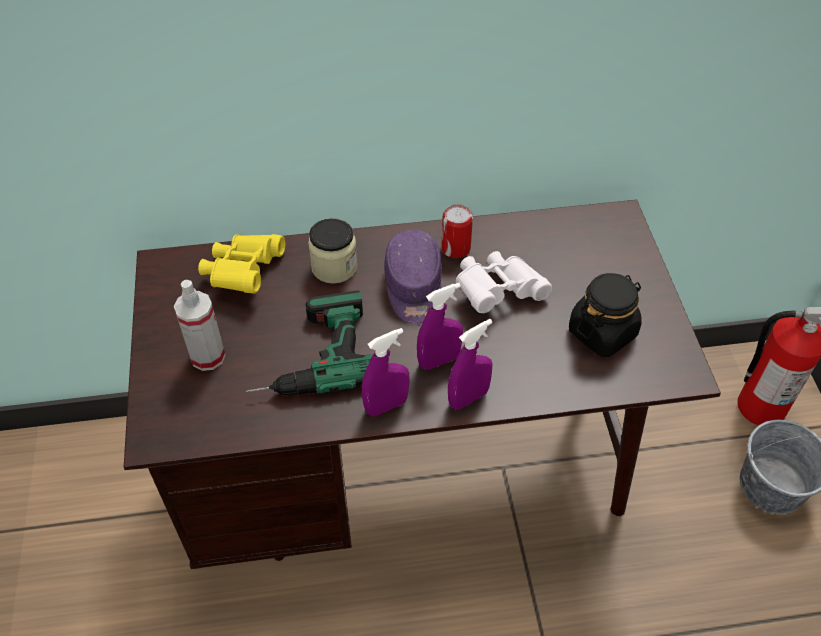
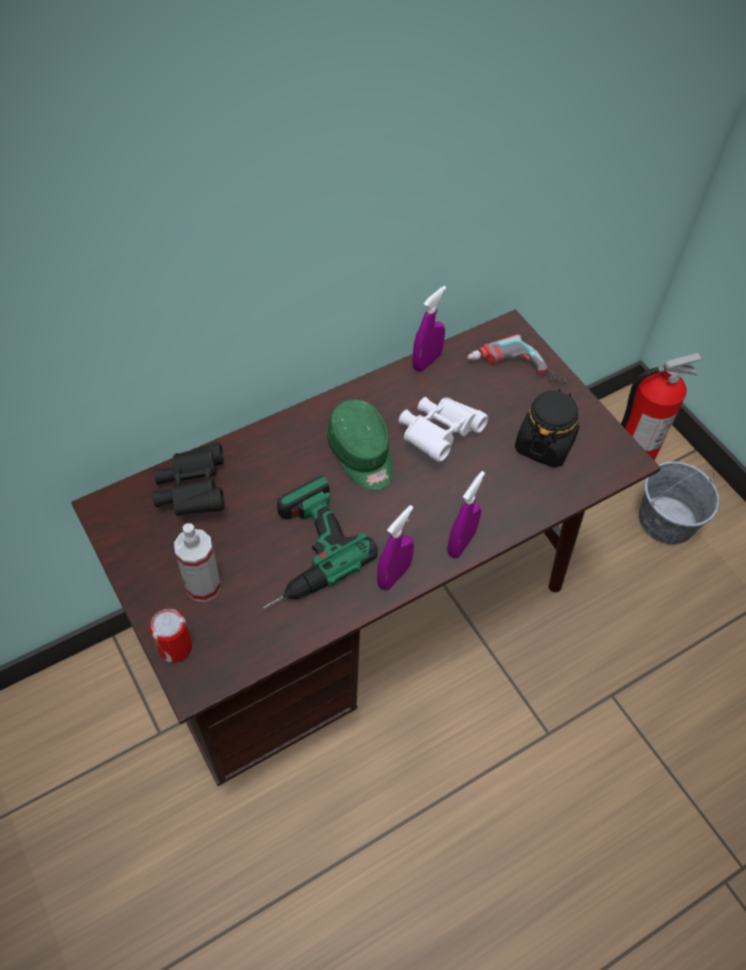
camera: 25 degrees left, 5 degrees up
yellow binoculars [198,234,285,294] -> black binoculars [153,443,225,516]
jar [308,218,358,284] -> none
purple cap [384,229,442,324] -> green cap [327,400,393,490]
purple spray bottle [417,283,463,370] -> purple spray bottle moved to [412,286,447,372]
can [441,204,473,258] -> can moved to [149,609,192,662]
none -> power drill [467,334,567,384]

